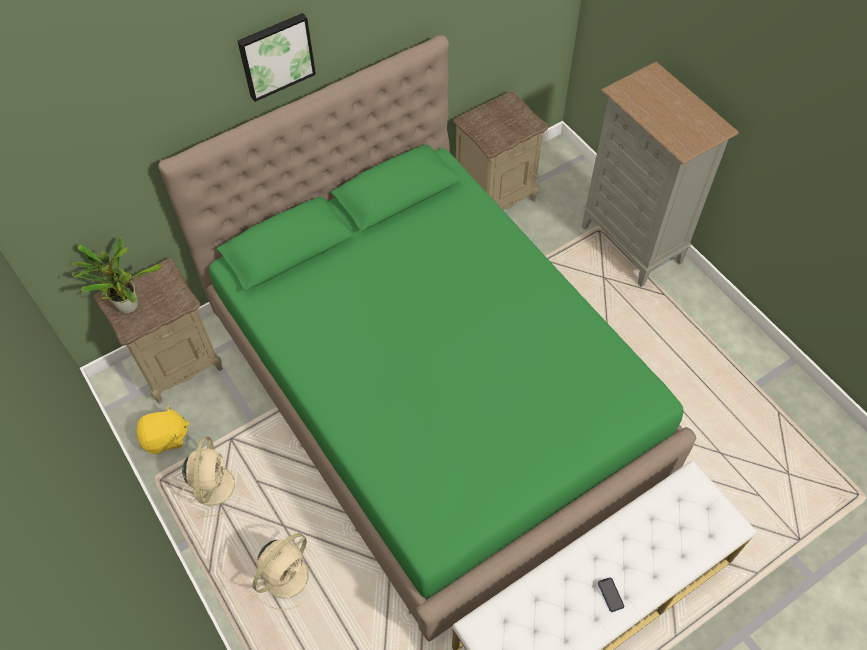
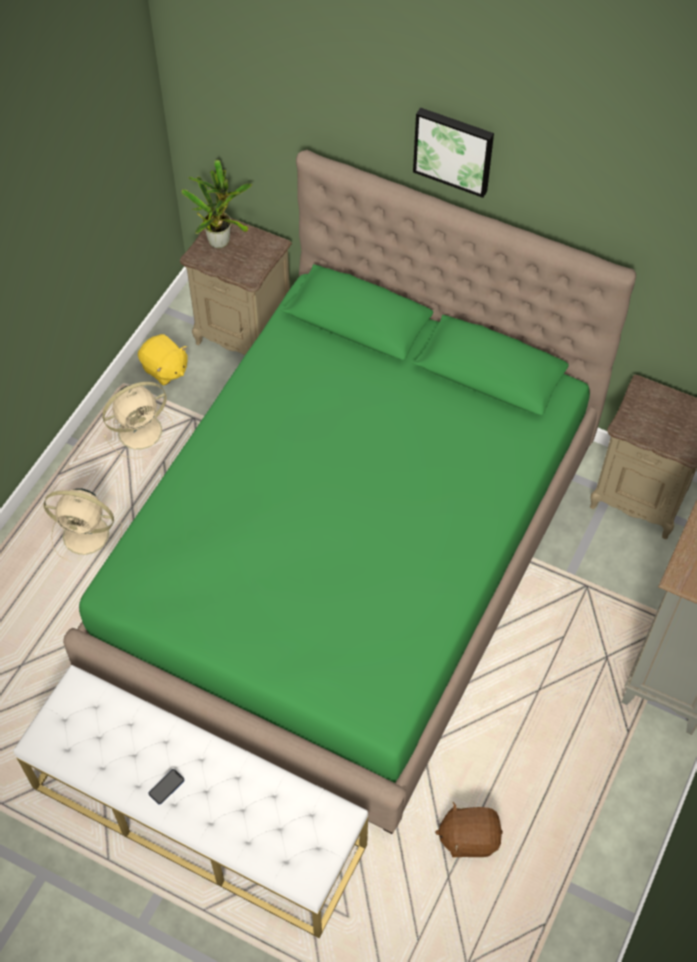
camera: 60 degrees right, 0 degrees up
none -> brown plush toy [435,802,503,857]

